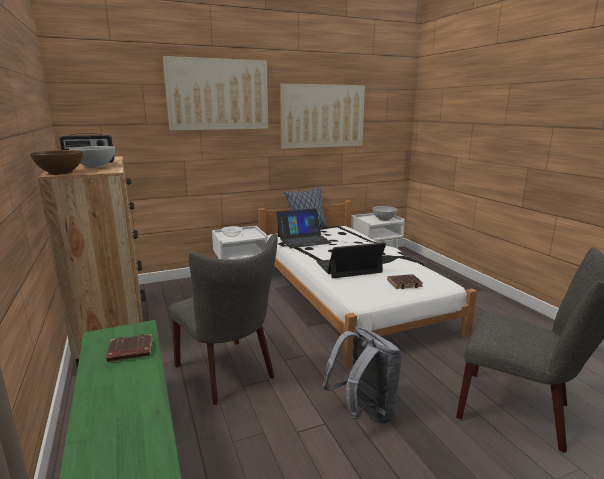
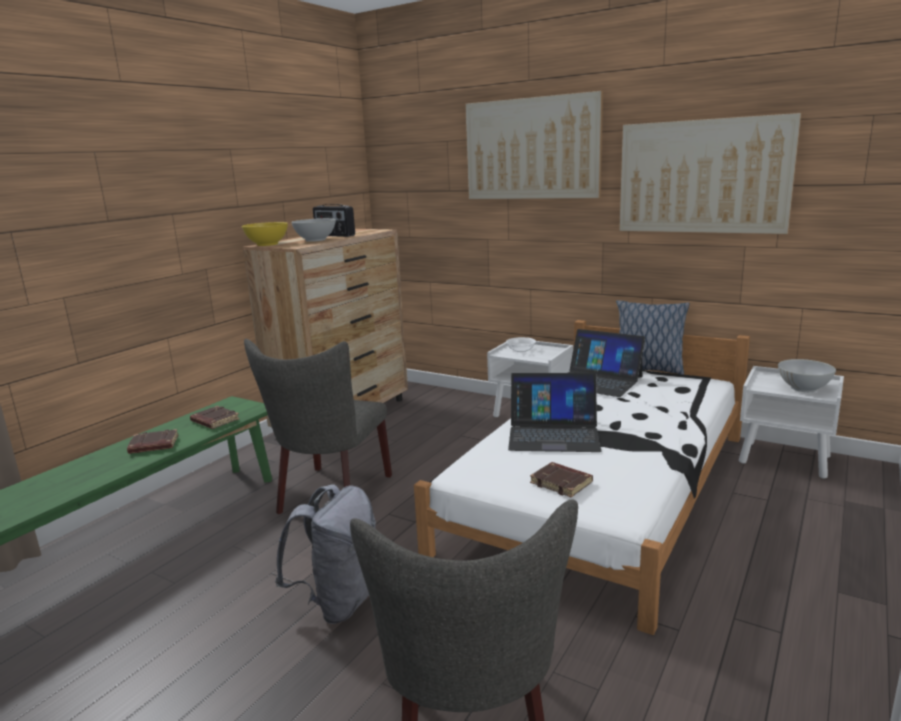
camera: 55 degrees right, 0 degrees up
brown bowl [30,150,83,175] -> yellow bowl [242,222,288,246]
laptop [316,242,386,278] -> laptop turned 150 degrees clockwise [508,373,601,452]
none -> brown book [127,429,178,454]

